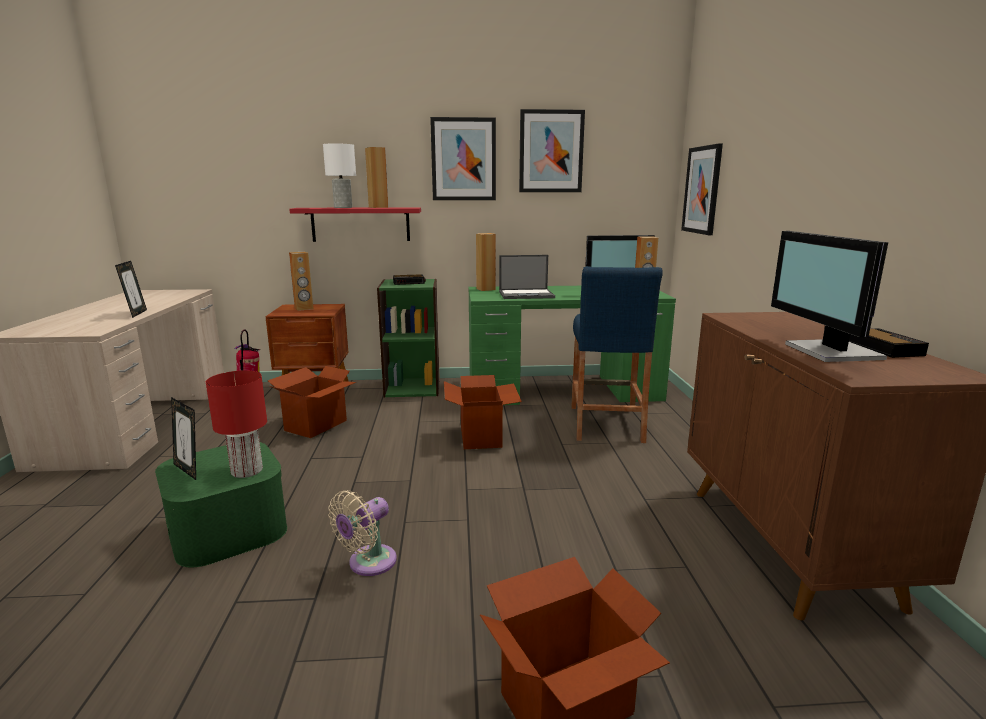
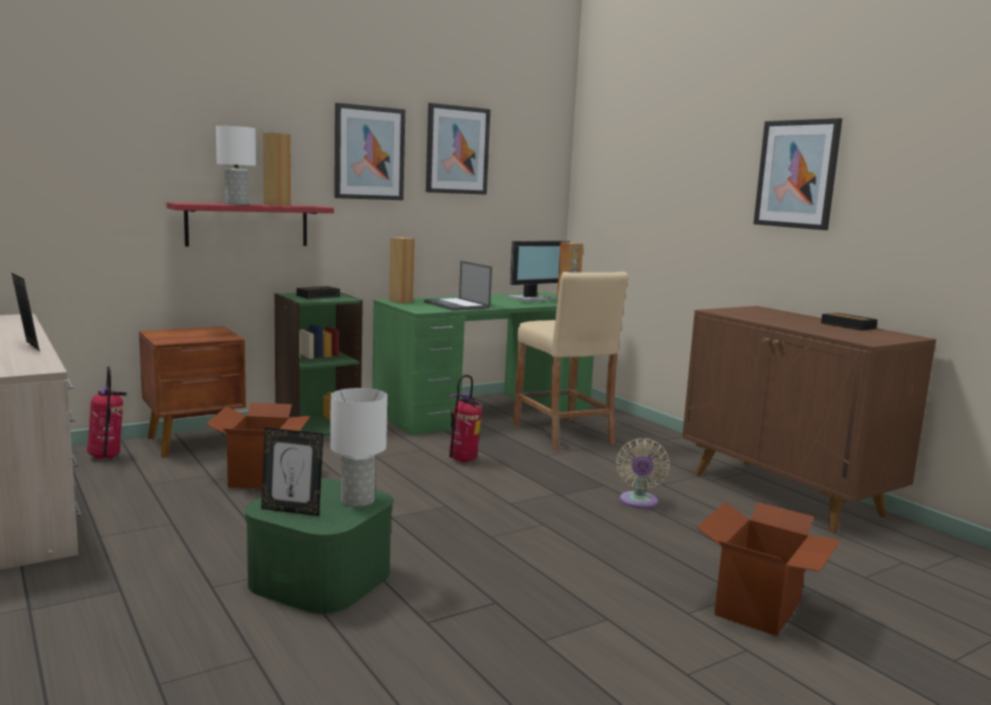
camera: 30 degrees left, 5 degrees down
red table lamp [206,370,267,478] -> white table lamp [330,388,387,507]
brown speaker [289,252,313,311] -> none
beige fan [328,490,397,576] -> beige fan moved to [616,438,670,509]
cardboard box [444,375,522,449] -> fire extinguisher [449,375,482,463]
laptop [499,255,555,299] -> laptop turned 90 degrees clockwise [424,261,492,311]
blue stool [571,266,663,443] -> beige stool [513,272,629,451]
picture [681,143,723,235] -> picture moved to [753,118,842,230]
monitor [771,231,888,362] -> none

